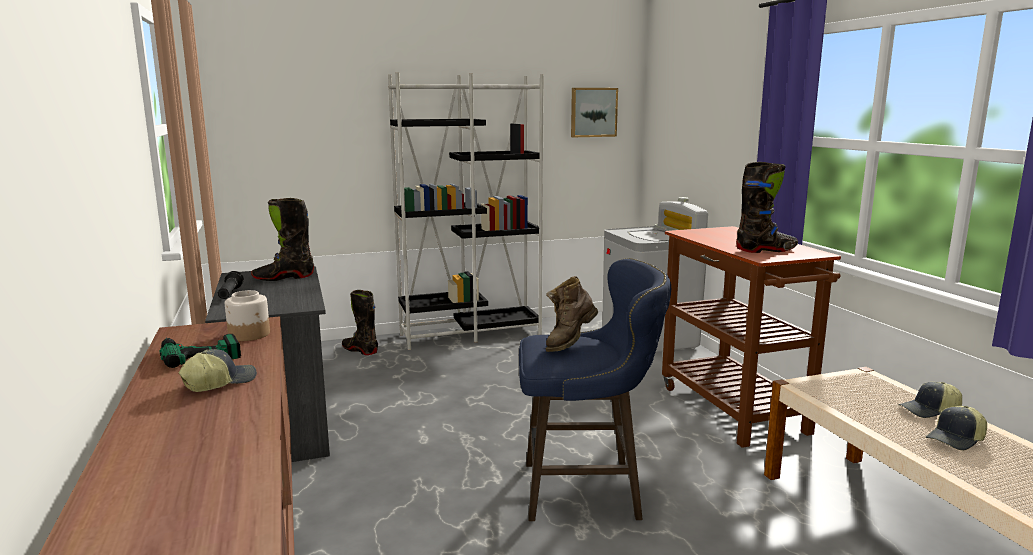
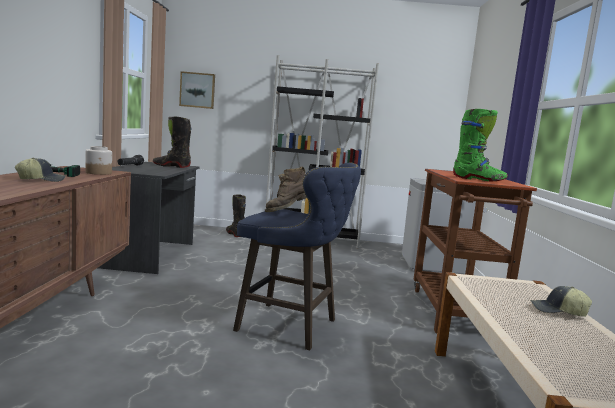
camera: 20 degrees right, 5 degrees down
picture [571,88,618,137] -> picture moved to [179,71,215,109]
black boot [736,162,798,253] -> green boot [453,109,508,181]
cap [926,406,987,451] -> none

